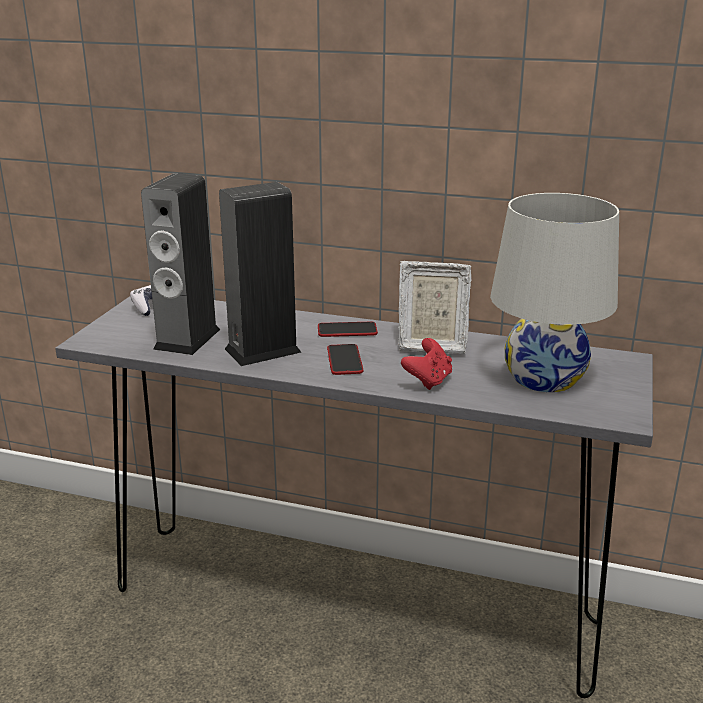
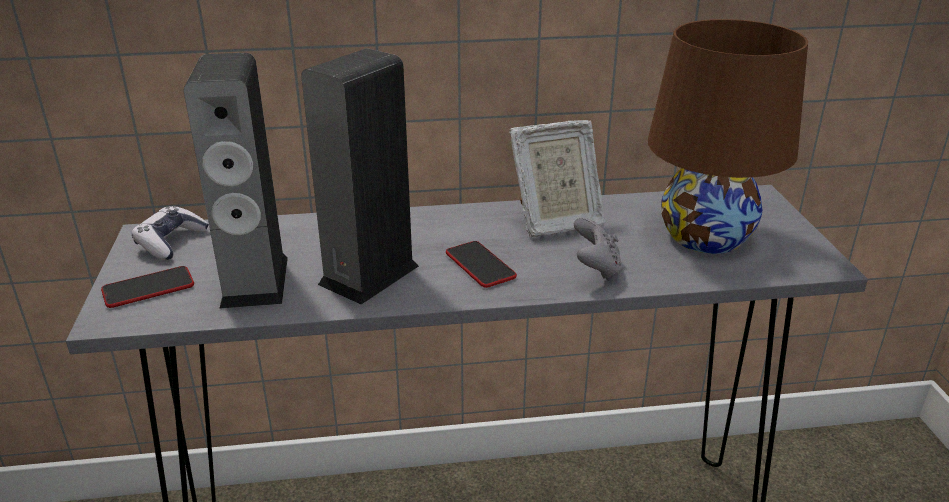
camera: 25 degrees left, 5 degrees up
phone [318,322,378,337] -> phone moved to [101,266,194,308]
red game controller [401,338,452,390] -> grey game controller [574,217,622,281]
white table lamp [490,193,619,392] -> brown table lamp [648,19,808,254]

